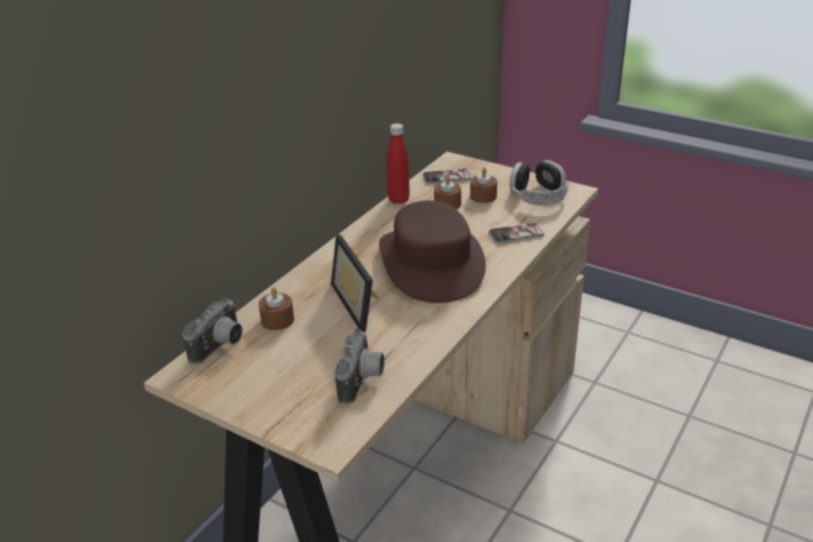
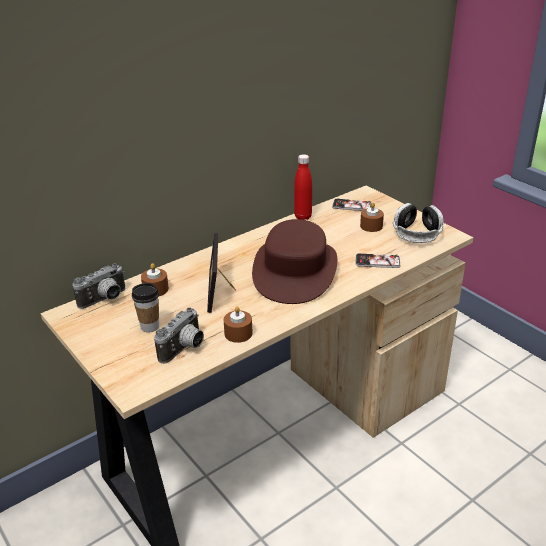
camera: 20 degrees right, 0 degrees up
brown candle [434,175,461,209] -> brown candle moved to [223,306,253,343]
none -> cup [132,283,159,333]

